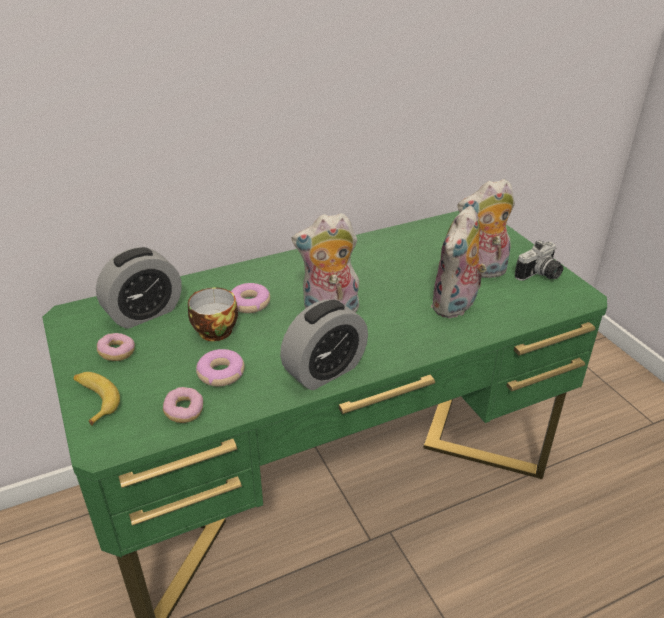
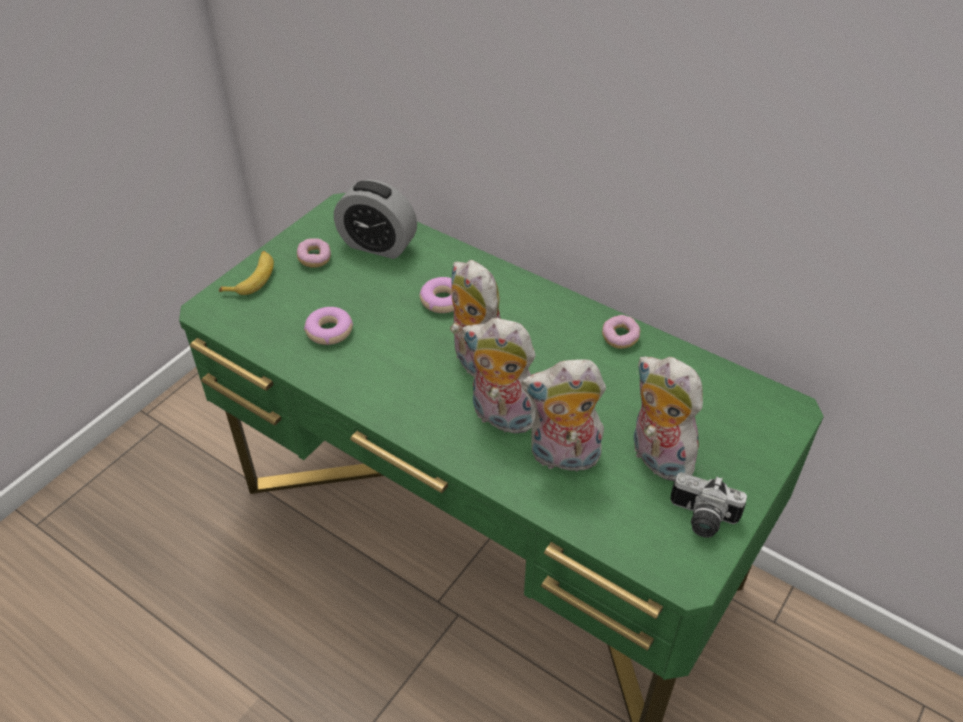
camera: 60 degrees right, 10 degrees up
donut [163,387,203,423] -> donut moved to [602,315,640,349]
cup [188,288,238,341] -> none
alarm clock [280,299,368,390] -> none
none -> plush toy [462,318,536,433]

